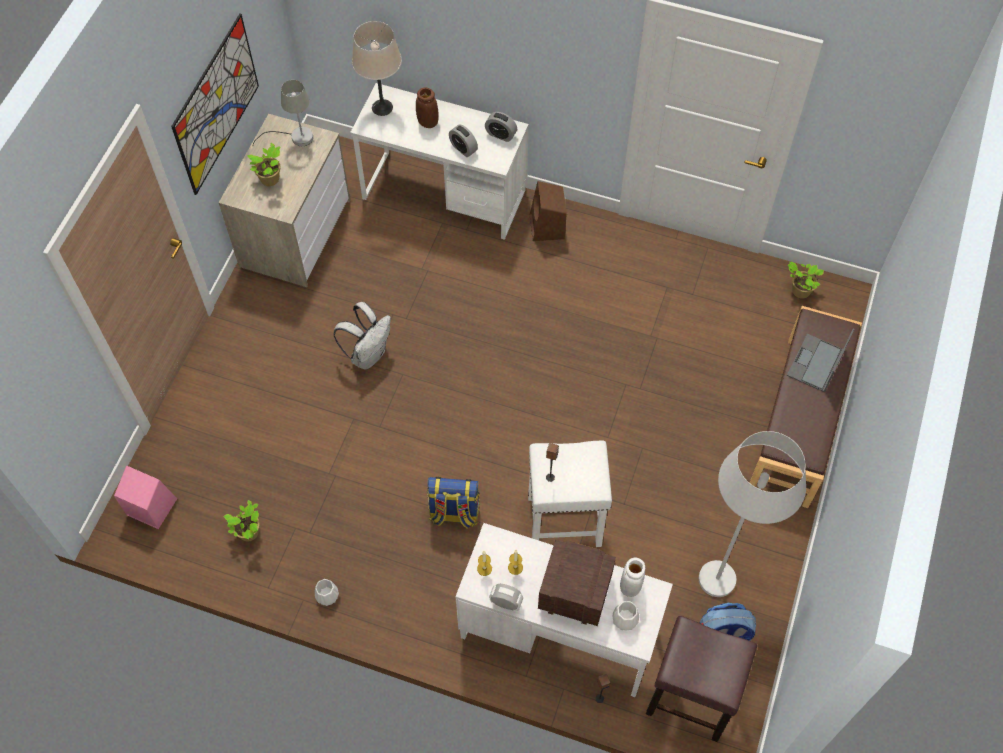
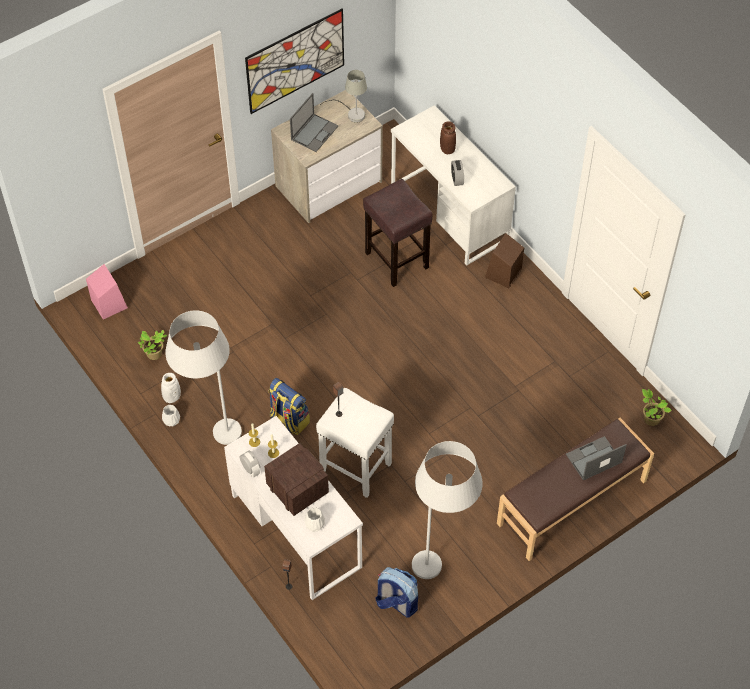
camera: 35 degrees right, 5 degrees down
potted plant [247,143,280,186] -> laptop [290,93,338,152]
white backpack [334,302,391,370] -> none
beige table lamp [352,21,402,116] -> none
alarm clock [485,112,517,142] -> none
white vase [620,558,645,597] -> white vase moved to [161,373,181,403]
brown stool [646,616,757,742] -> brown stool moved to [363,179,433,287]
none -> white floor lamp [165,310,242,445]

